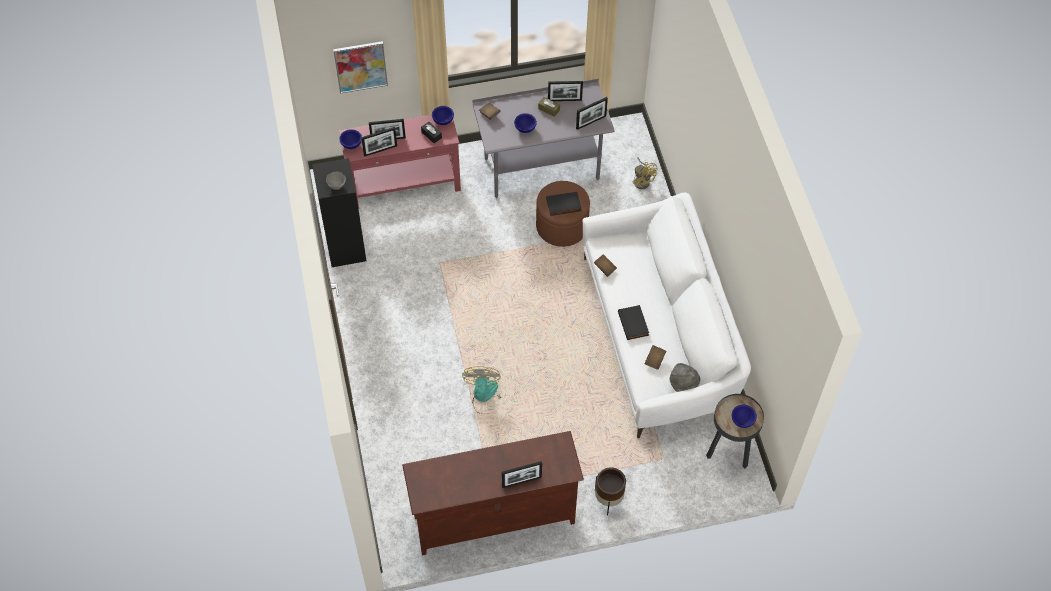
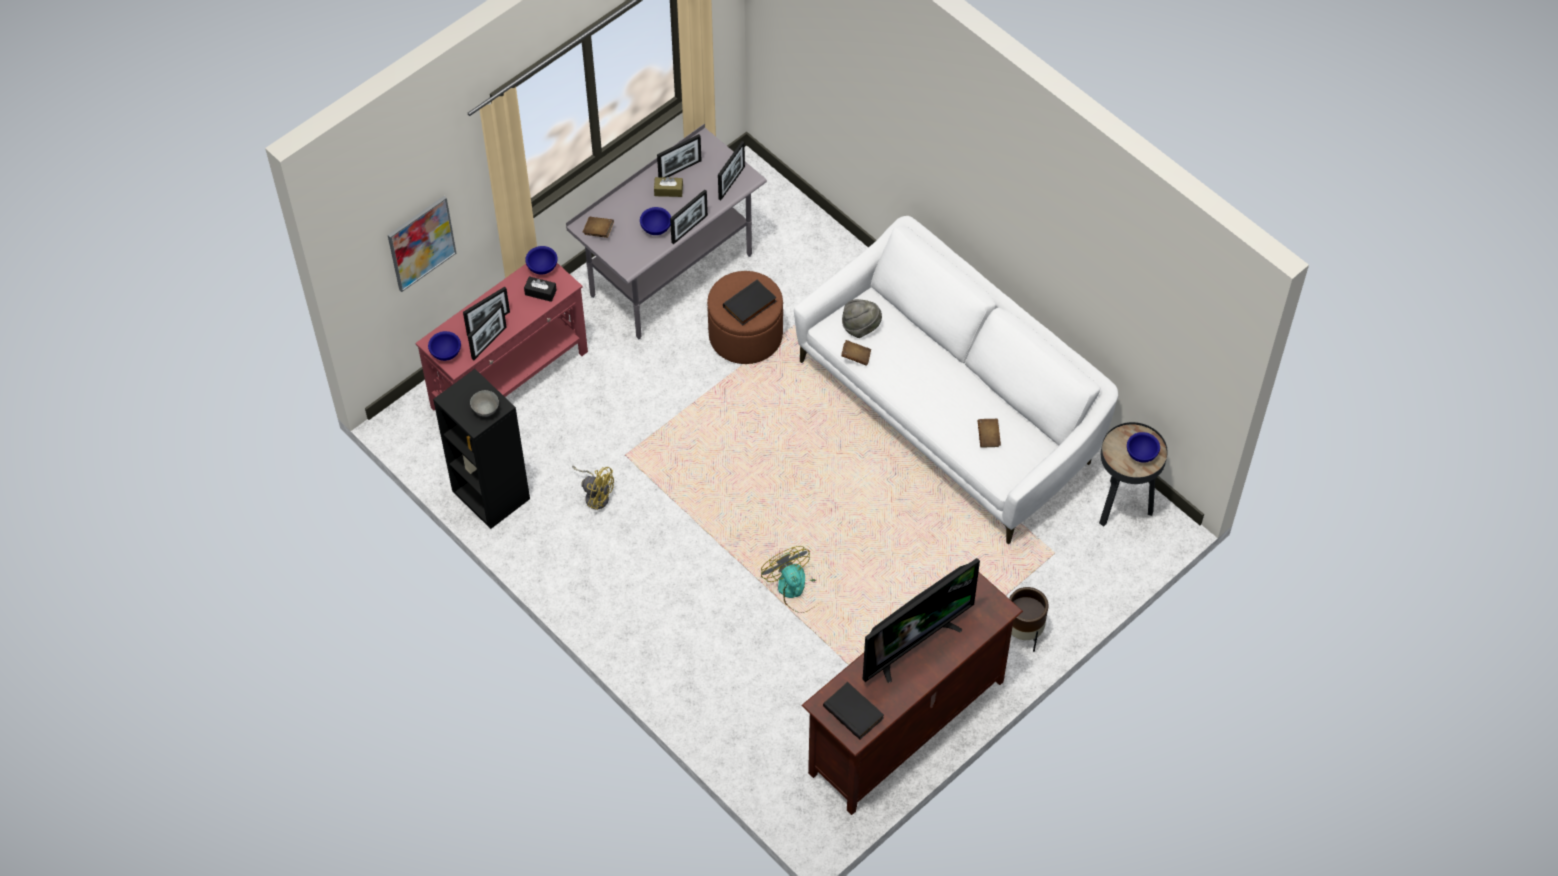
camera: 30 degrees left, 0 degrees up
picture frame [502,461,542,488] -> picture frame moved to [670,189,708,244]
black book [618,305,649,340] -> black book moved to [823,682,884,739]
yellow fan [633,157,657,189] -> yellow fan moved to [572,466,614,510]
grey hat [669,363,700,392] -> grey hat moved to [842,299,882,338]
none -> television [863,558,980,683]

